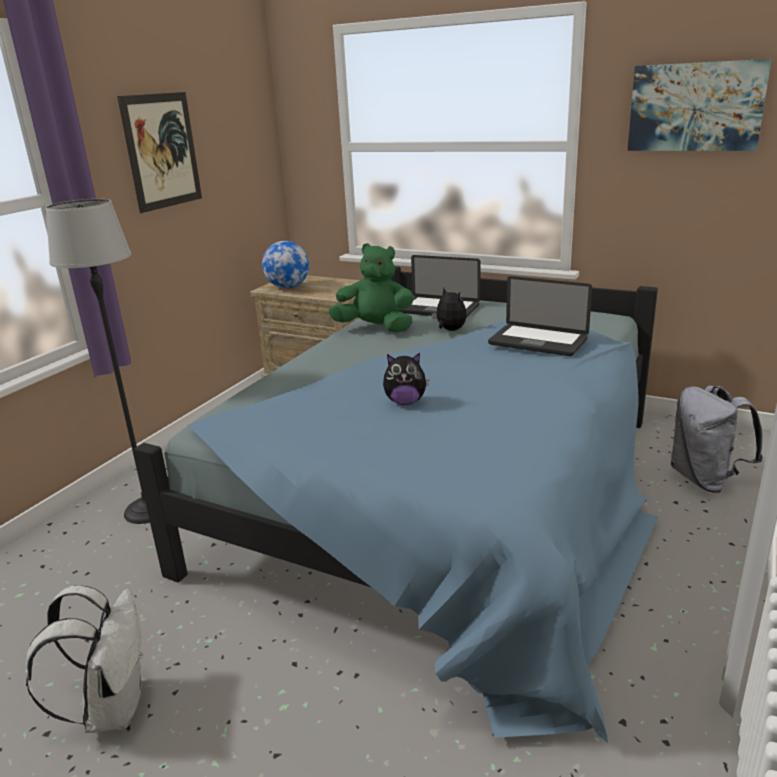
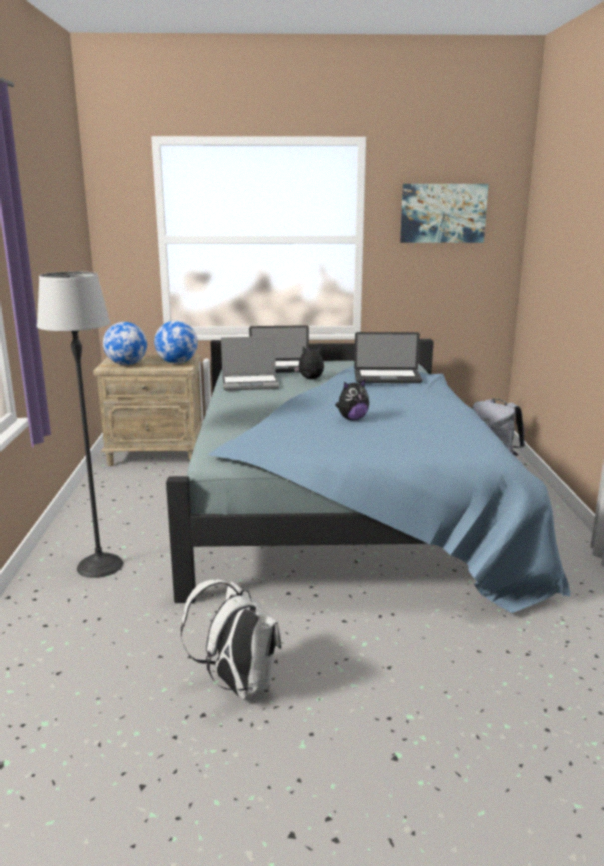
camera: 30 degrees left, 5 degrees down
picture [117,92,202,213] -> none
green plush toy [328,243,414,333] -> laptop [221,336,280,391]
none -> globe [154,321,198,364]

